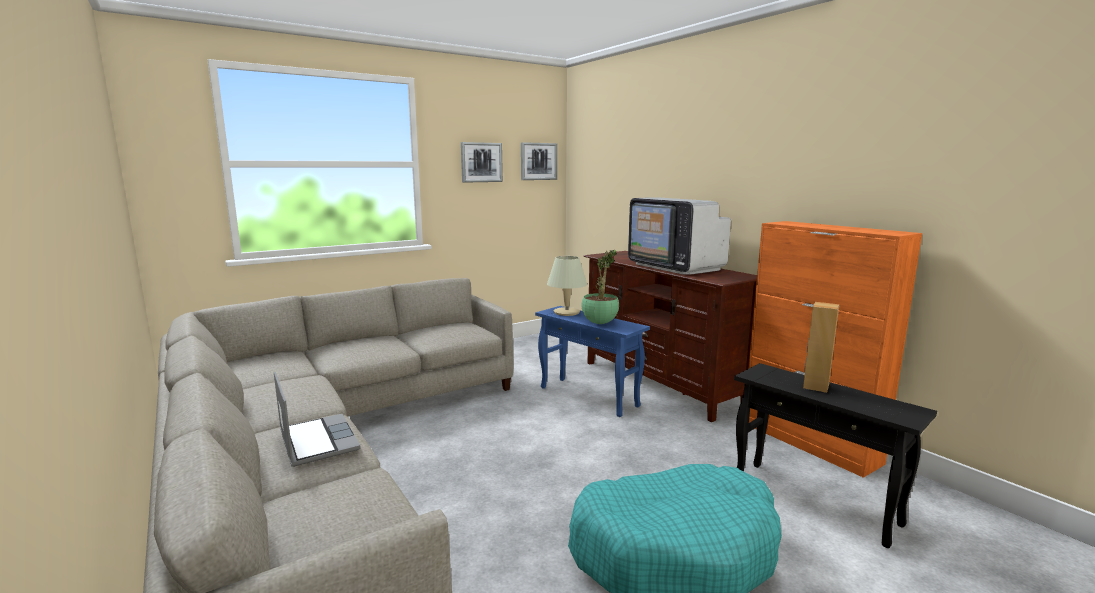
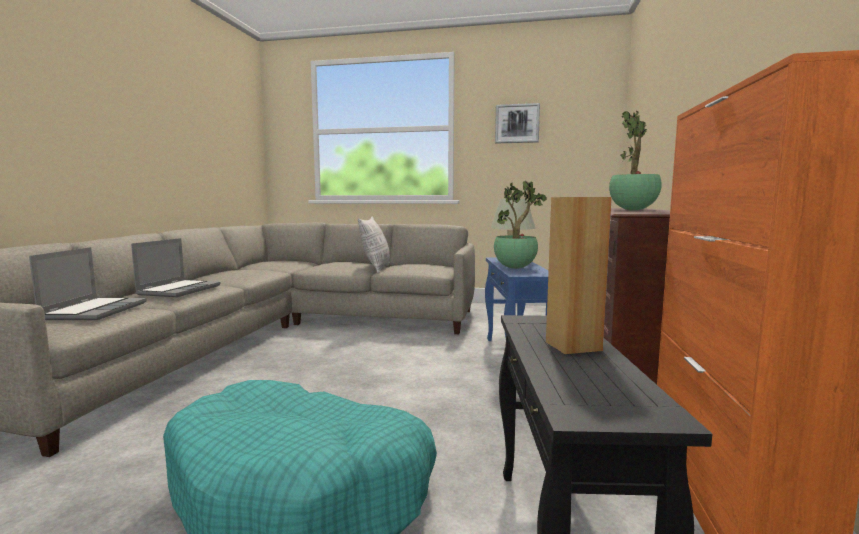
camera: 45 degrees right, 5 degrees down
picture [521,142,557,180] -> none
television [628,197,731,275] -> potted plant [609,111,662,211]
none -> laptop [29,247,147,320]
none -> pillow [358,217,390,273]

